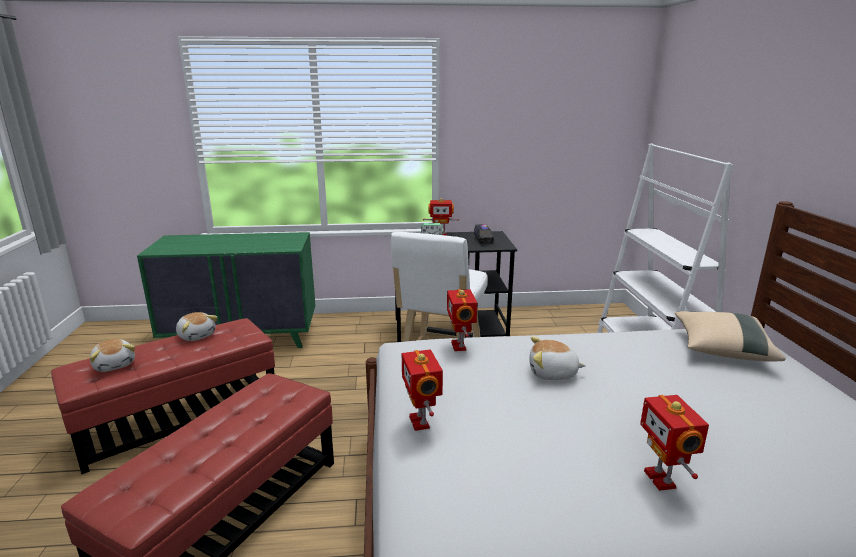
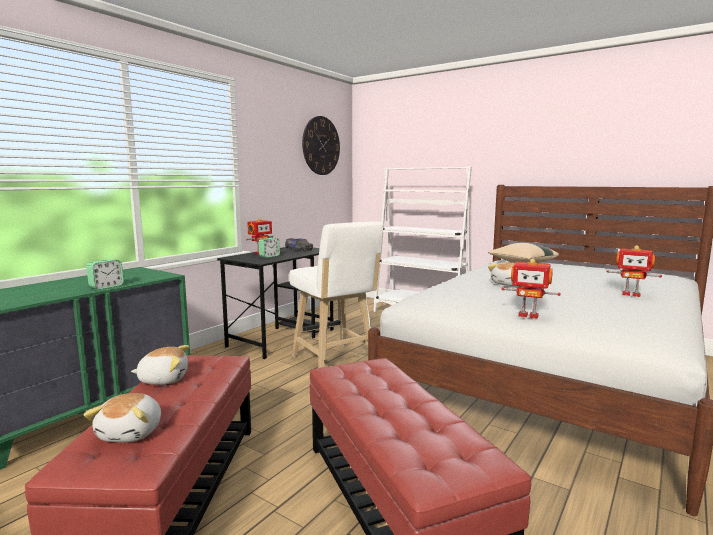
camera: 50 degrees left, 10 degrees down
plush toy [90,339,135,372] -> plush toy turned 90 degrees clockwise [84,393,161,442]
toy robot [447,289,477,351] -> none
none -> alarm clock [86,259,124,290]
none -> wall clock [302,116,340,175]

